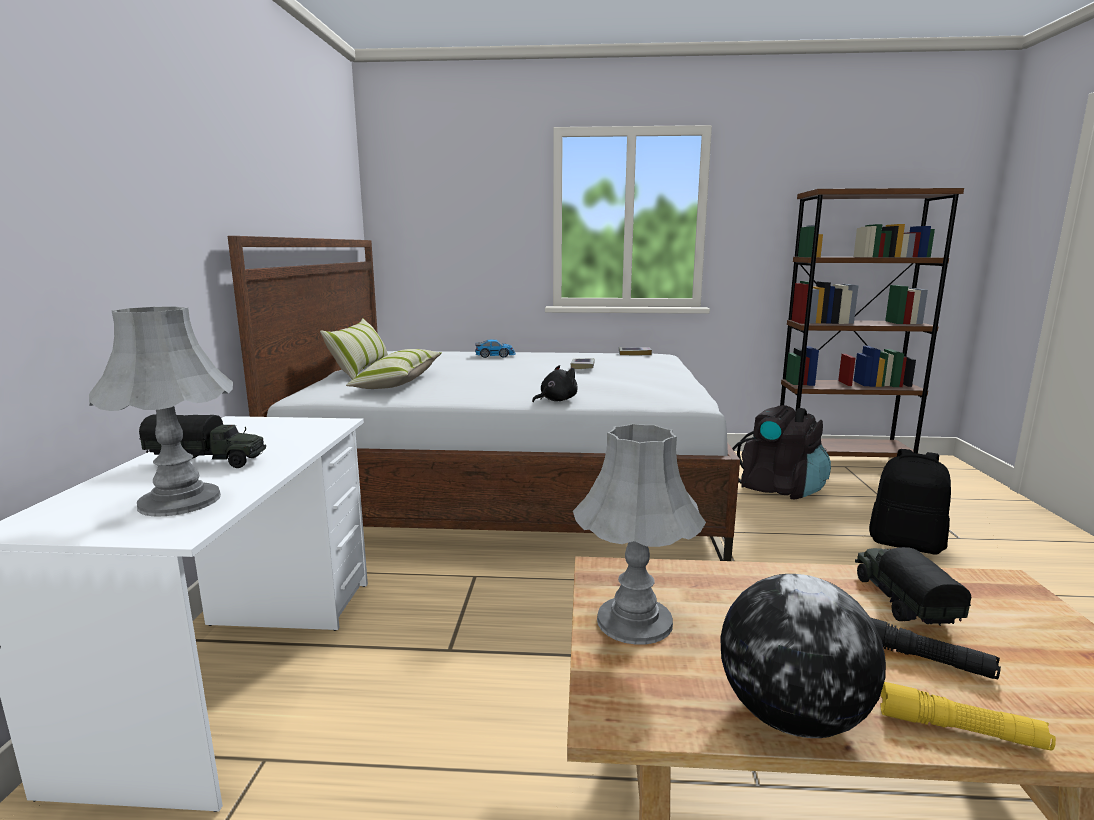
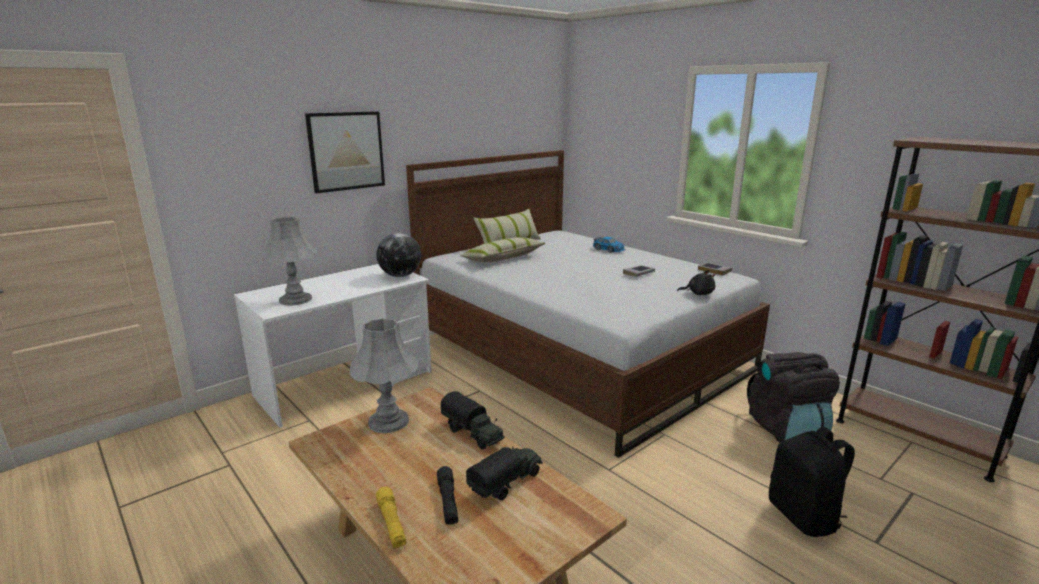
camera: 45 degrees right, 5 degrees up
toy truck [139,414,266,468] -> toy truck moved to [441,391,505,450]
black plush toy [532,365,578,402] -> black plush toy moved to [677,270,716,295]
globe [720,574,886,738] -> globe moved to [377,233,421,277]
none -> picture [305,111,385,193]

